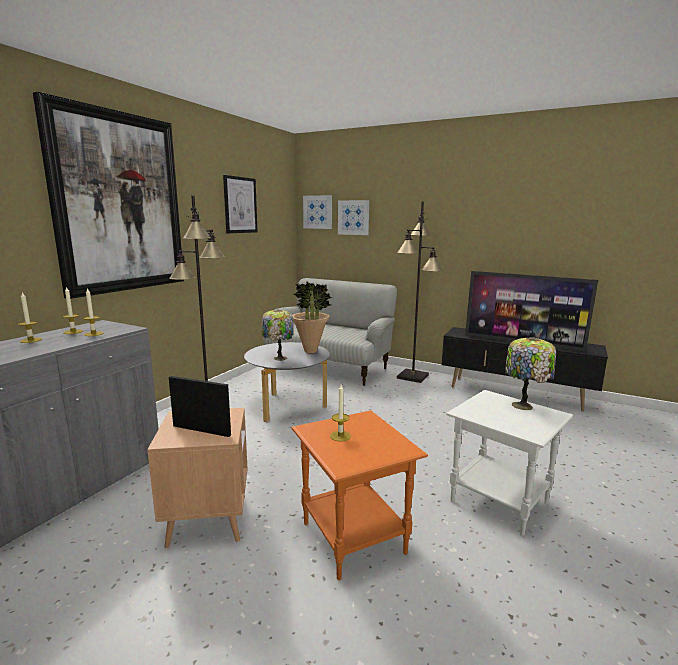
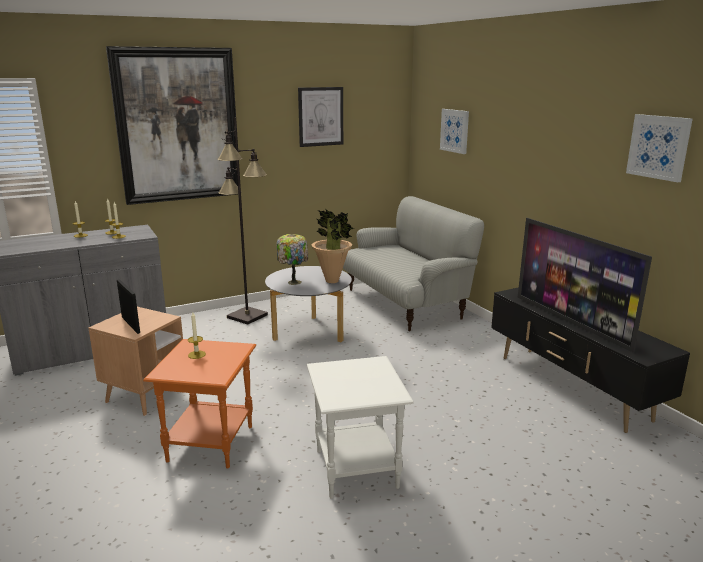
camera: 35 degrees right, 5 degrees up
picture [303,195,332,229] -> picture moved to [626,114,693,182]
black floor lamp [397,202,443,383] -> none
table lamp [505,337,556,410] -> none

